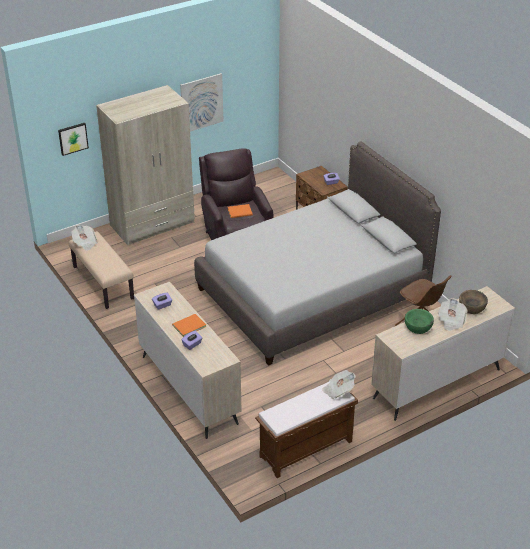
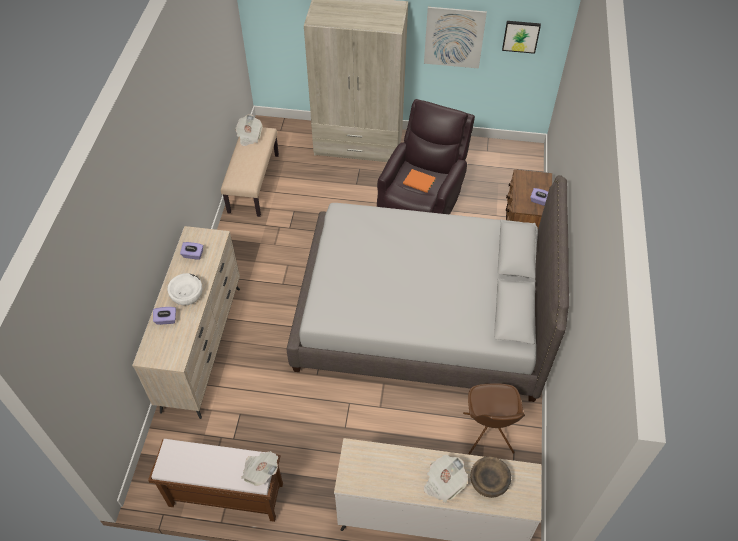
camera: 40 degrees right, 15 degrees up
picture [58,123,89,156] -> picture moved to [502,21,541,54]
orange book [172,314,206,337] -> white bowl [167,273,203,305]
green bowl [405,309,434,334] -> none

